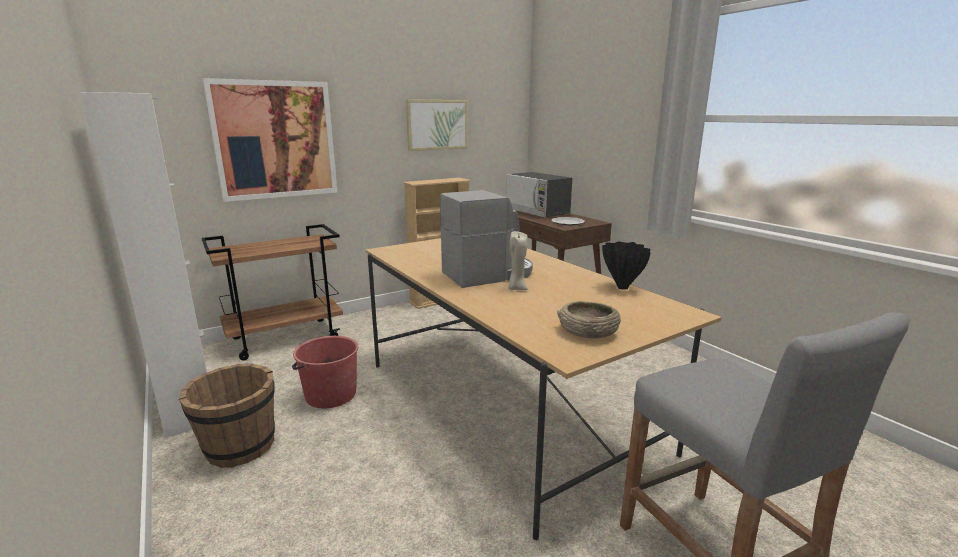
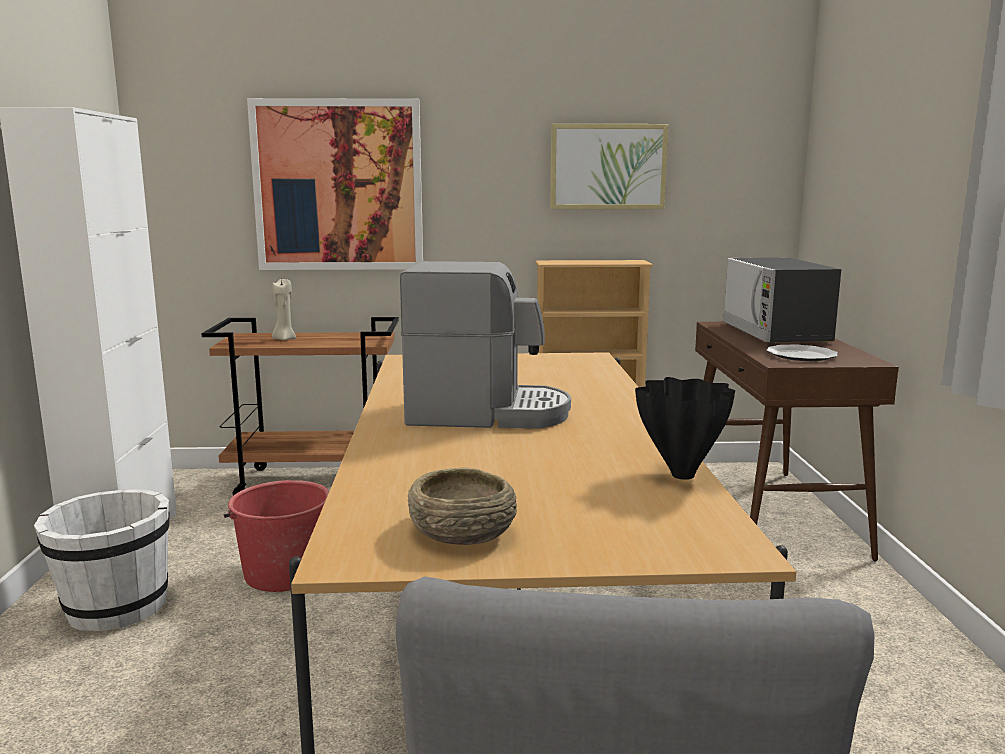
camera: 30 degrees right, 5 degrees down
brown bucket [179,364,275,468] -> white bucket [34,489,170,631]
beige candle [508,231,528,290] -> beige candle moved to [272,279,296,340]

